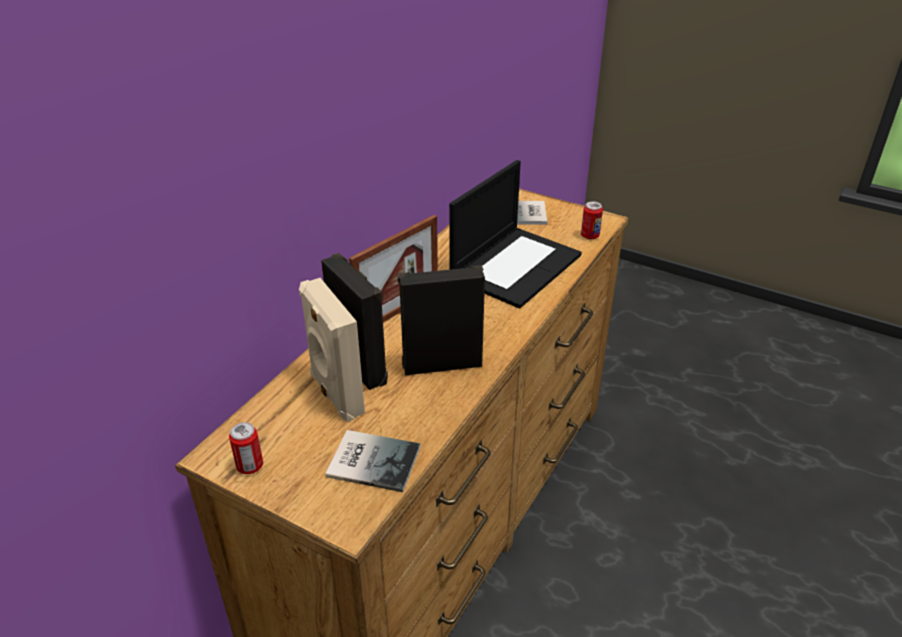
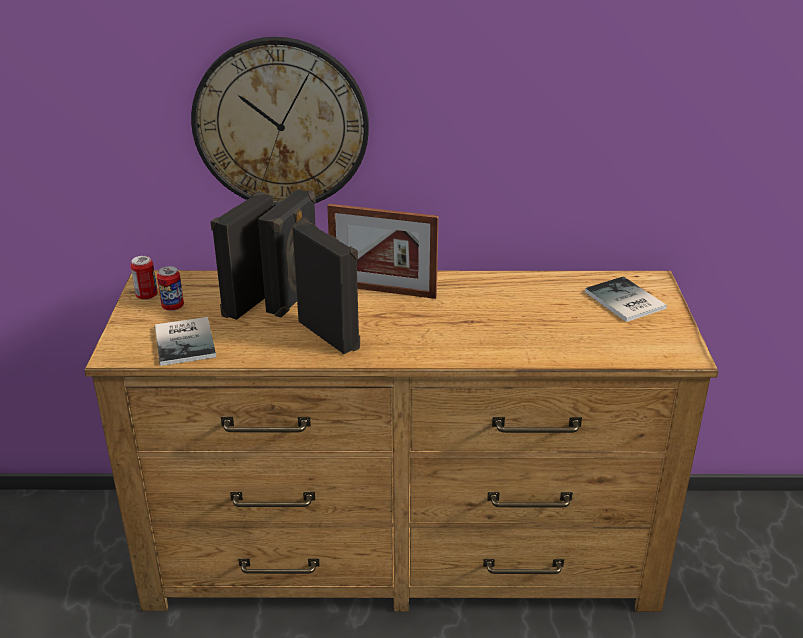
camera: 60 degrees right, 5 degrees down
beige speaker [299,278,365,422] -> black speaker [210,191,274,320]
laptop [449,160,582,308] -> none
can [581,201,603,240] -> can moved to [157,266,184,311]
none -> wall clock [191,37,369,206]

